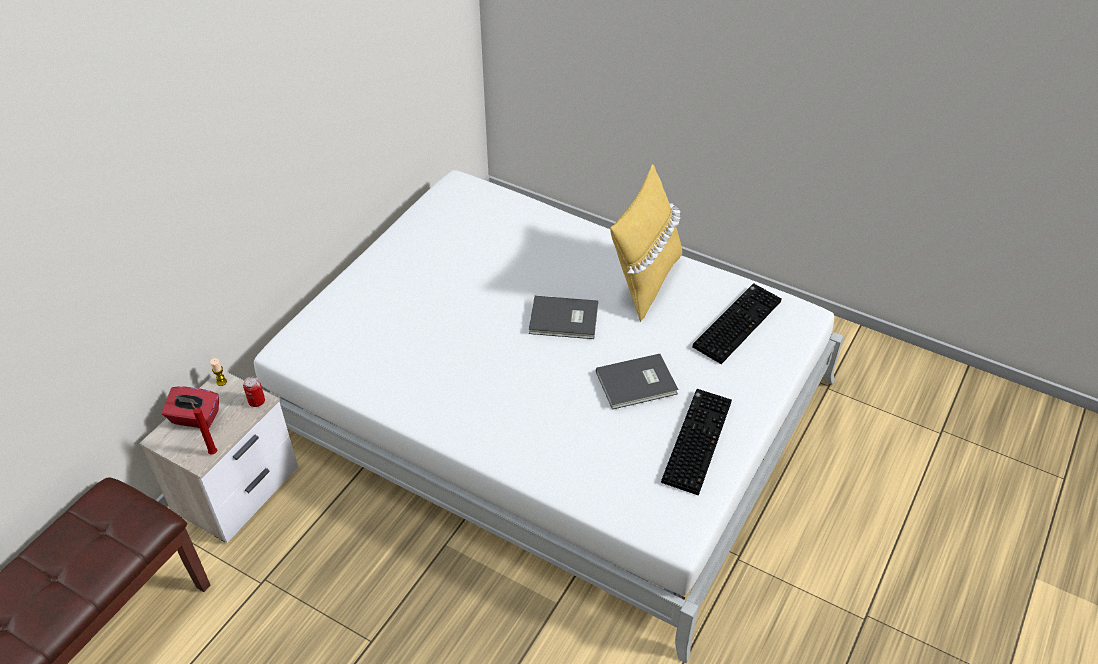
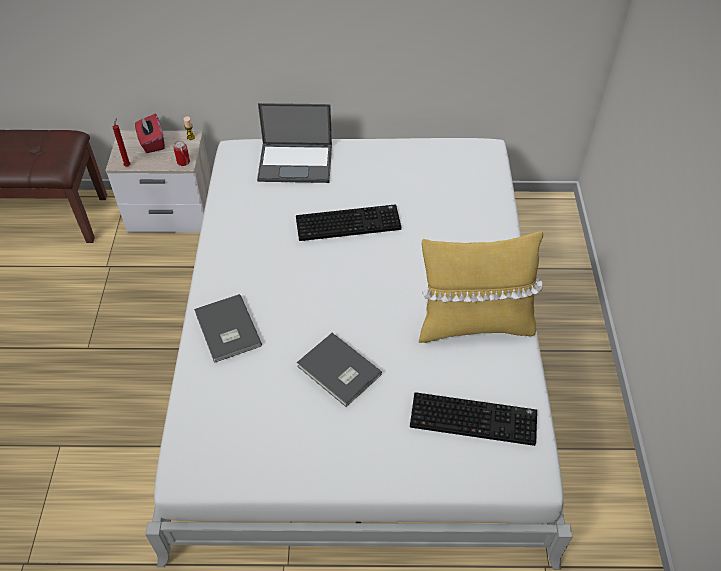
camera: 60 degrees right, 5 degrees up
grey book [529,296,598,339] -> grey book moved to [194,294,262,363]
keyboard [661,389,732,495] -> keyboard moved to [296,204,401,241]
none -> laptop [257,103,332,183]

